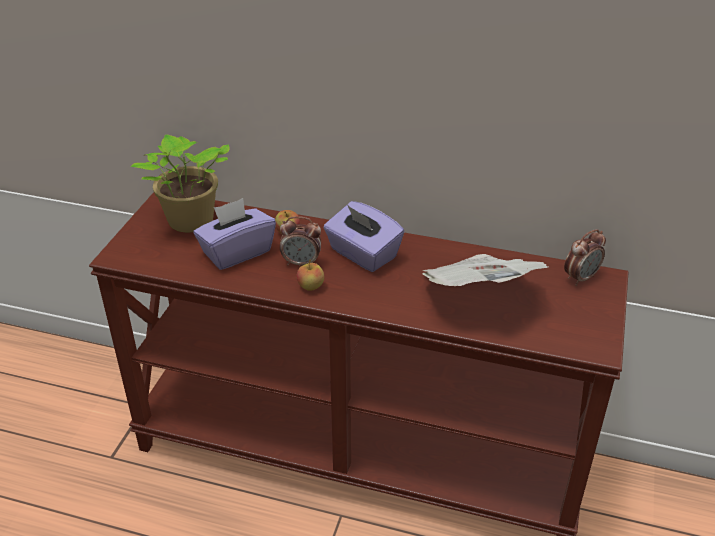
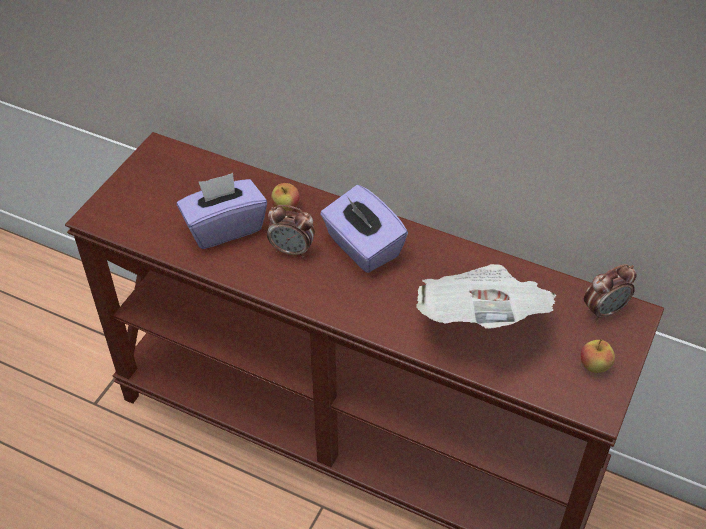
camera: 10 degrees right, 10 degrees up
potted plant [131,134,230,232] -> none
apple [296,259,324,291] -> apple moved to [580,339,615,373]

